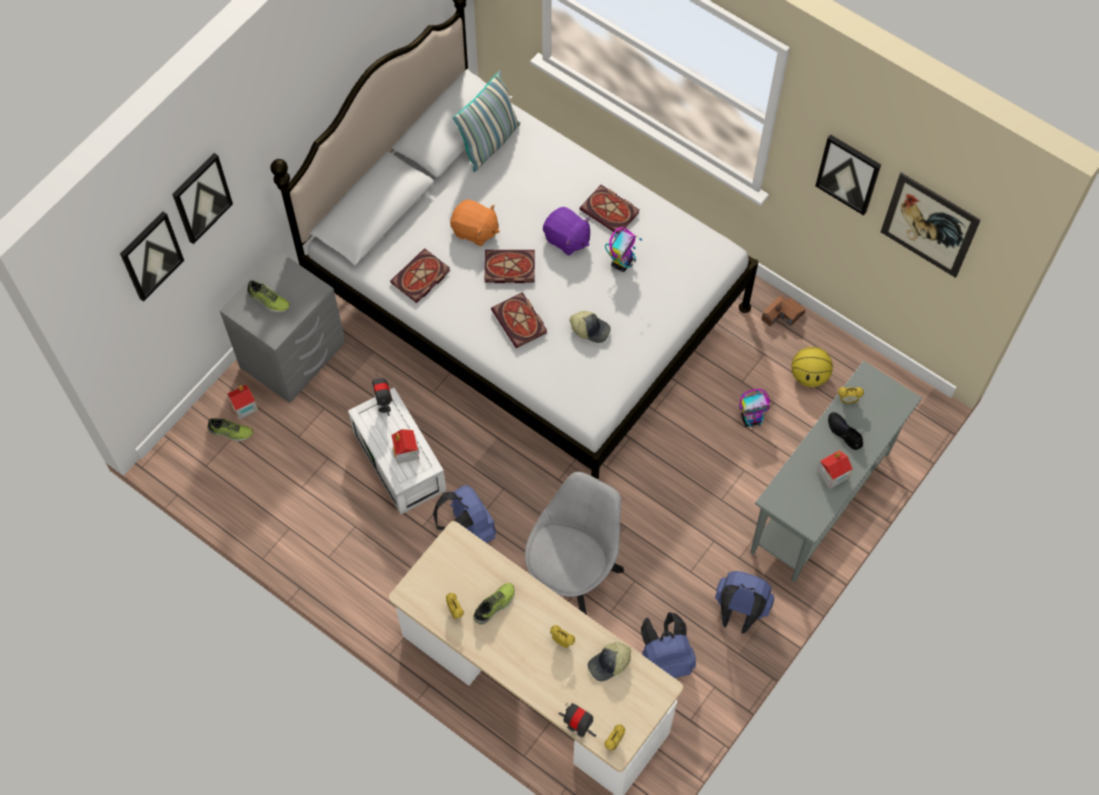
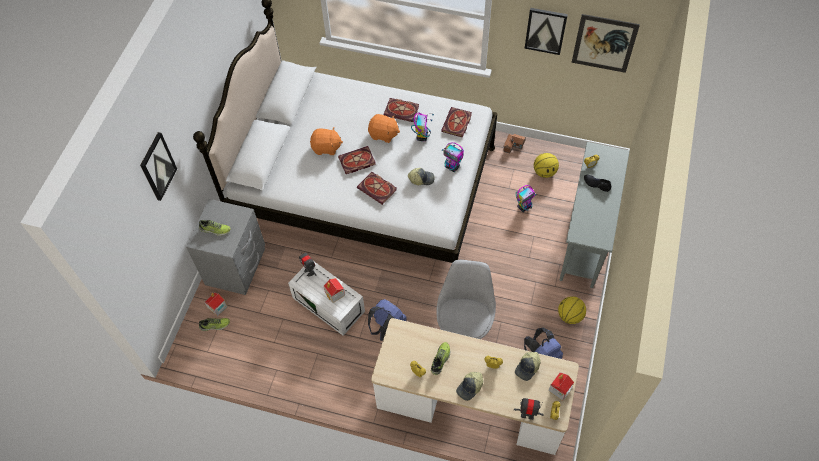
camera: 20 degrees left, 5 degrees down
picture [120,211,184,302] -> none
book [390,248,450,303] -> book moved to [441,107,472,138]
pillow [452,70,520,172] -> none
purple plush toy [543,207,590,256] -> orange plush toy [368,114,400,143]
blue backpack [715,571,774,633] -> basketball [558,296,586,324]
toy house [816,450,853,489] -> toy house moved to [548,372,574,401]
none -> toy robot [442,142,464,172]
none -> cap [456,372,483,401]

